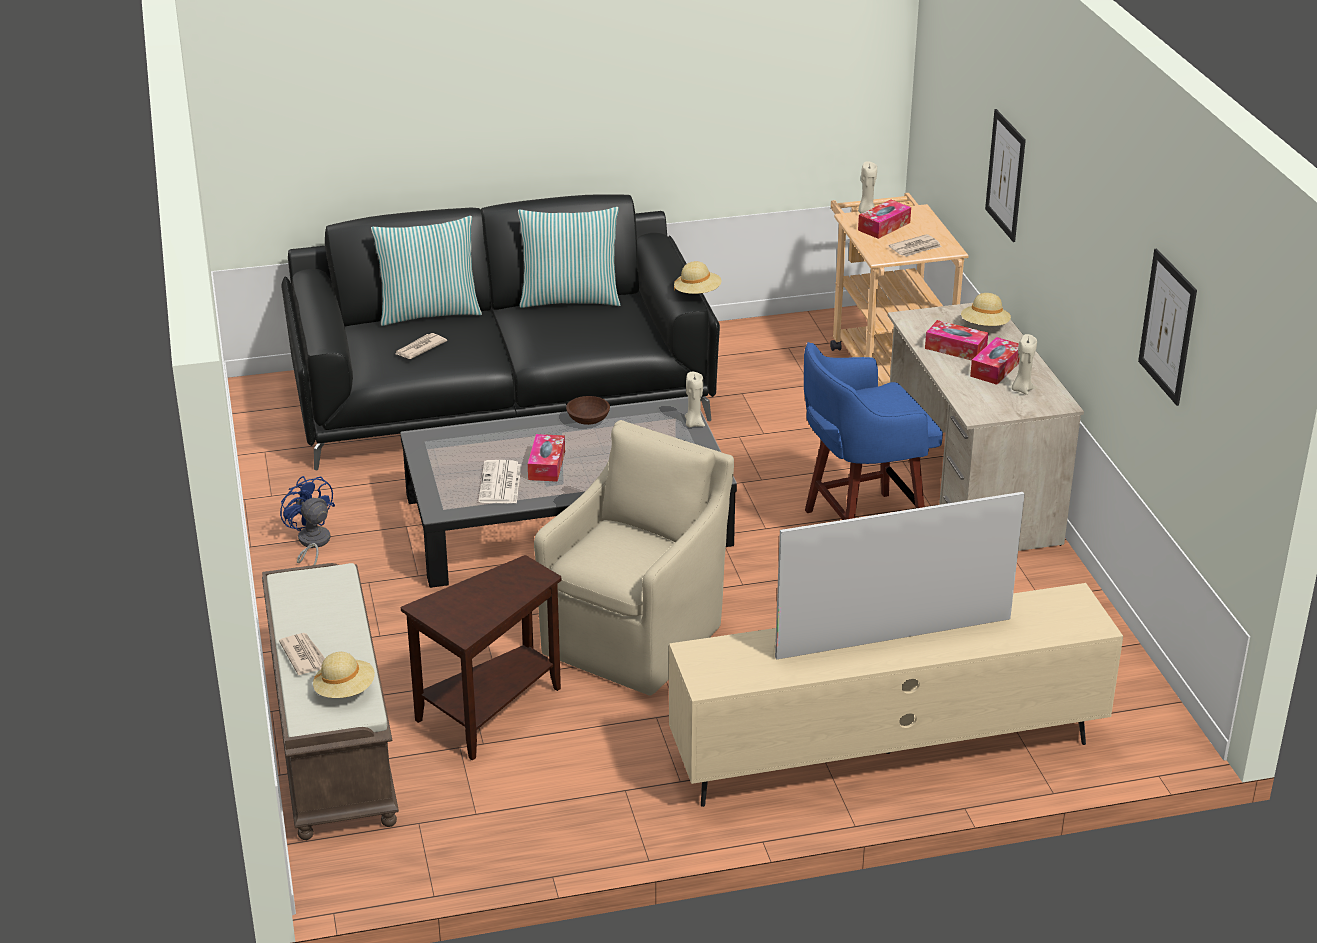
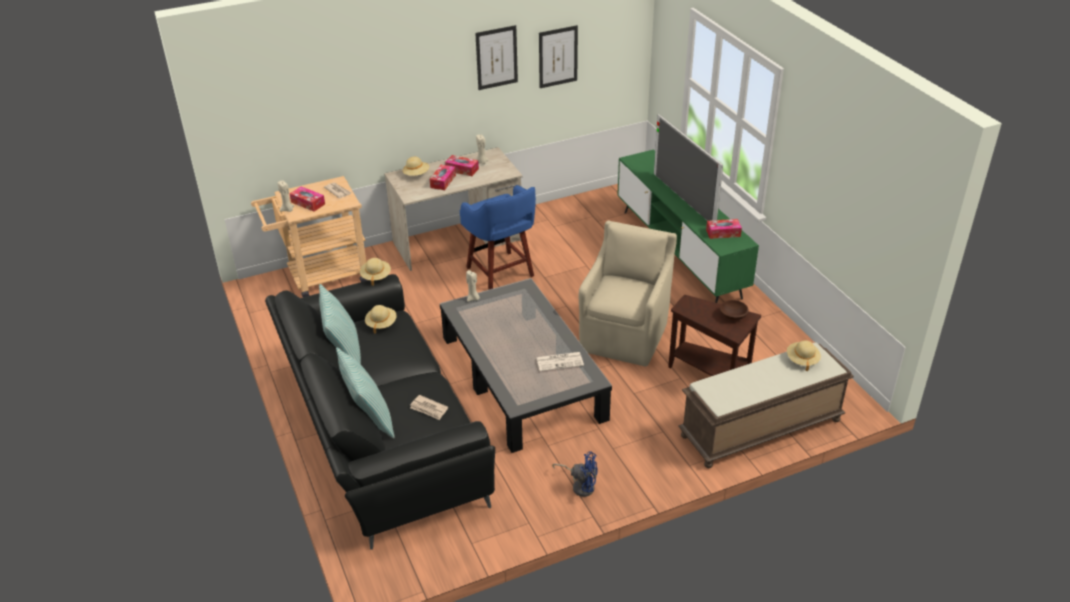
camera: 100 degrees left, 5 degrees up
newspaper [279,633,325,675] -> none
blue fan [280,476,335,565] -> blue fan turned 120 degrees counterclockwise [552,451,598,497]
tissue box [528,434,565,482] -> tissue box moved to [706,219,742,239]
beige armchair [534,420,734,696] -> beige armchair turned 90 degrees clockwise [579,220,677,367]
brown bowl [566,396,610,425] -> brown bowl moved to [720,300,749,320]
beige tv stand [669,583,1123,807] -> green tv stand [617,149,759,303]
picture [985,109,1026,242] -> picture moved to [475,25,518,90]
none -> beige hat [365,305,397,334]

